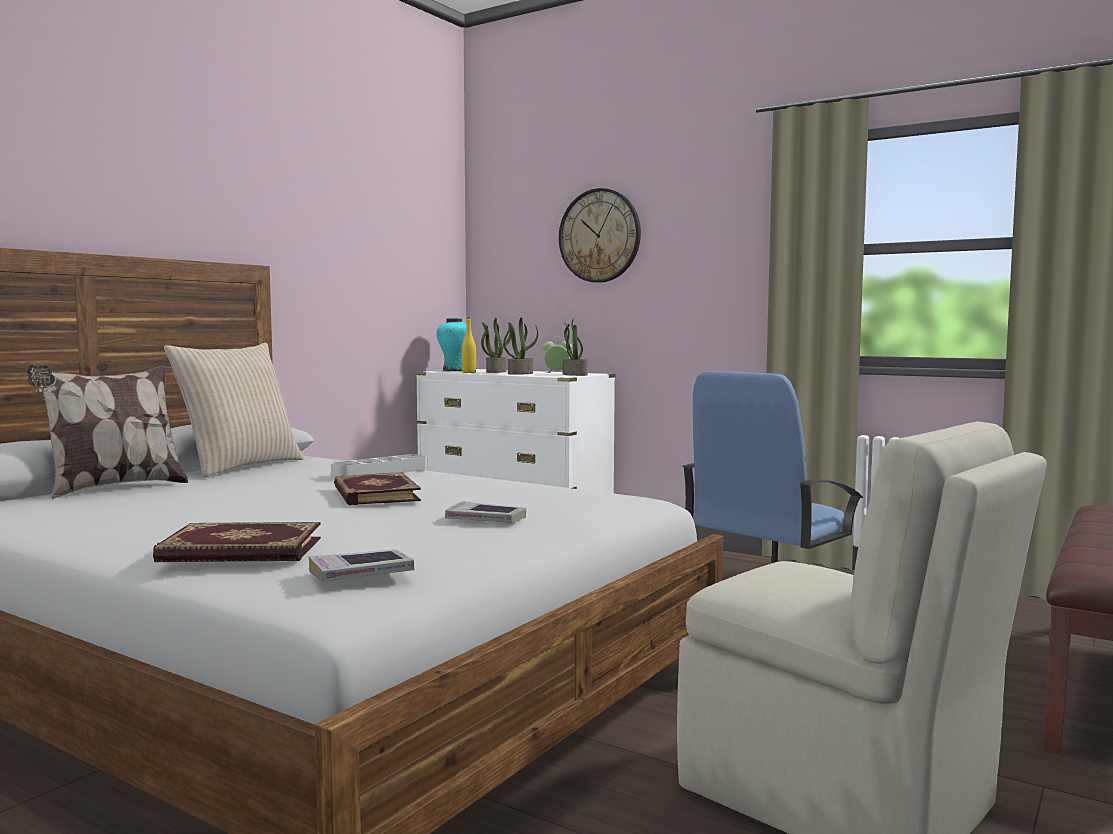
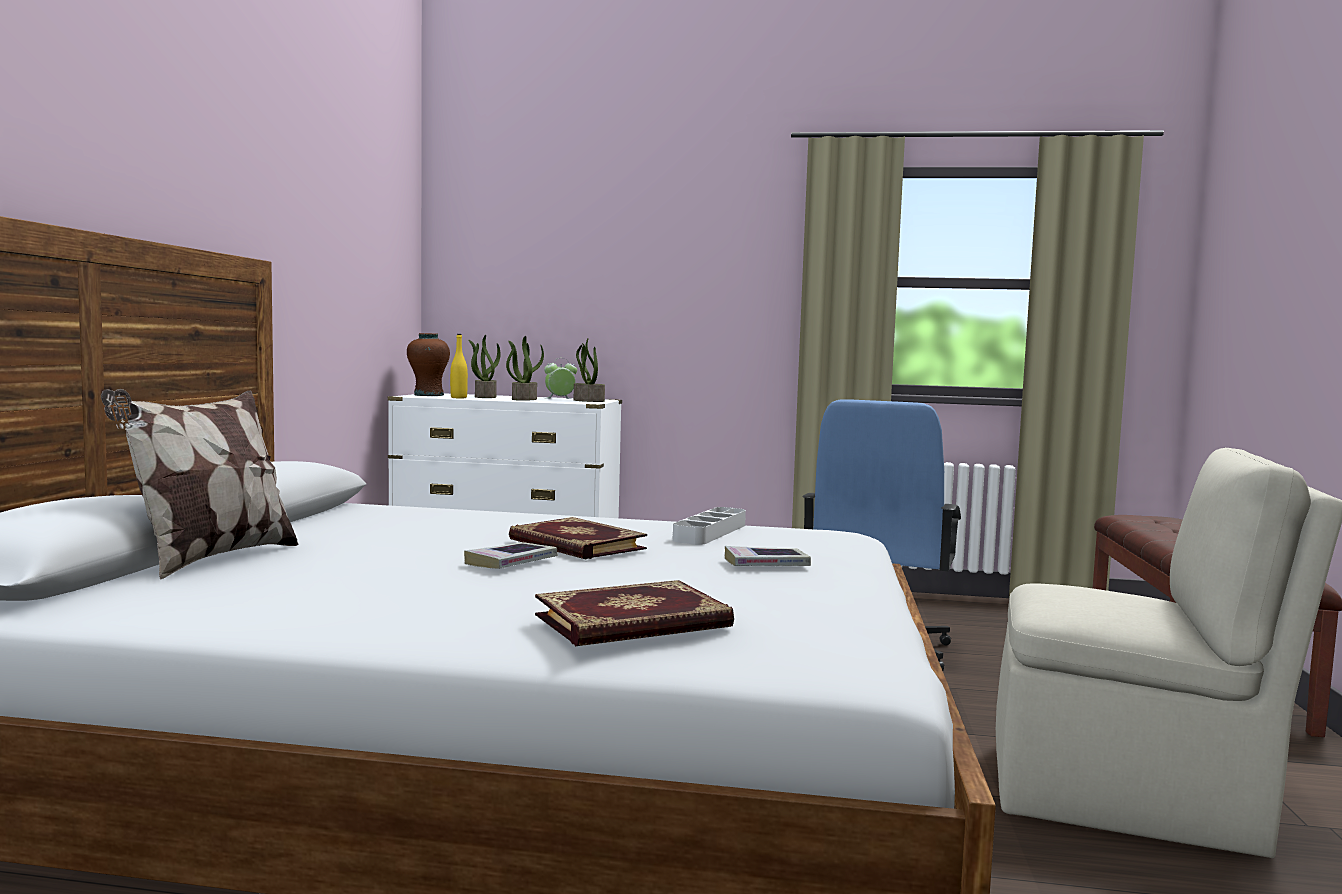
camera: 25 degrees left, 0 degrees up
beige pillow [164,343,304,477] -> none
book [309,550,414,582] -> book moved to [464,542,557,569]
grey tray [331,454,427,478] -> grey tray moved to [673,507,746,545]
turquoise vase [436,318,472,371] -> brown vase [407,333,450,396]
wall clock [559,188,641,283] -> none

